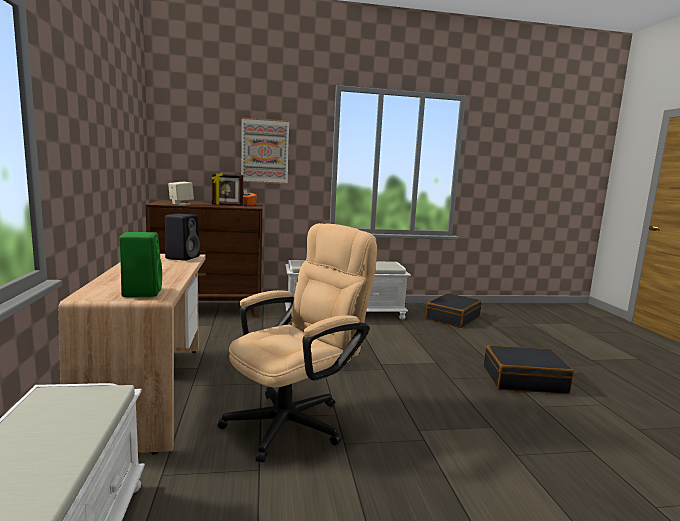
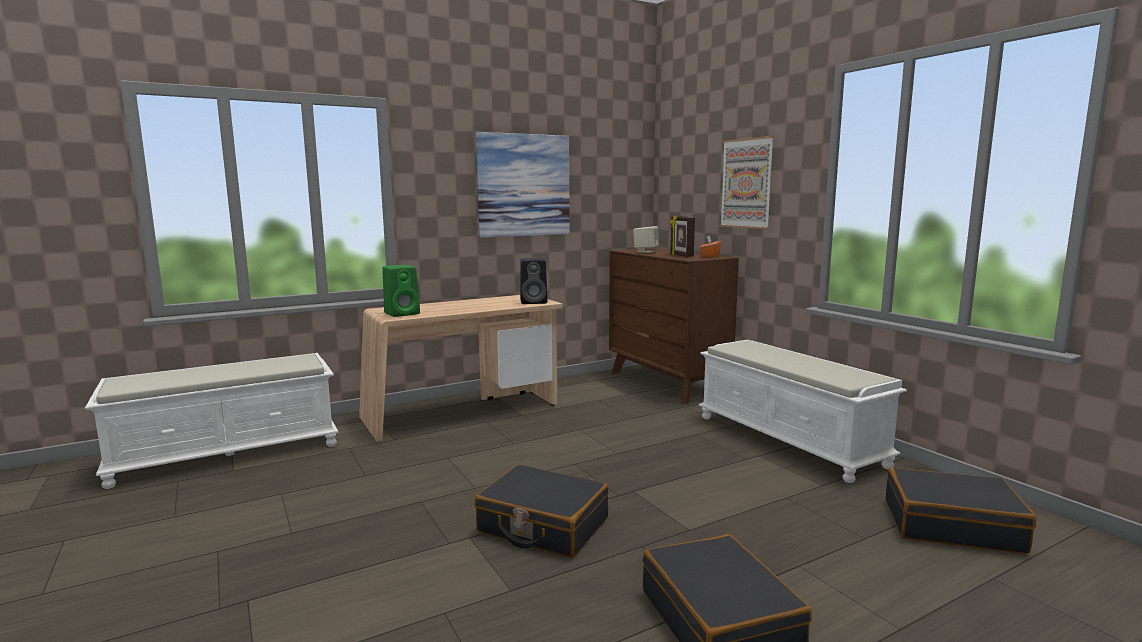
camera: 70 degrees right, 0 degrees up
beige office chair [217,223,377,463] -> none
none -> black suitcase [474,464,609,558]
none -> picture [476,132,570,238]

